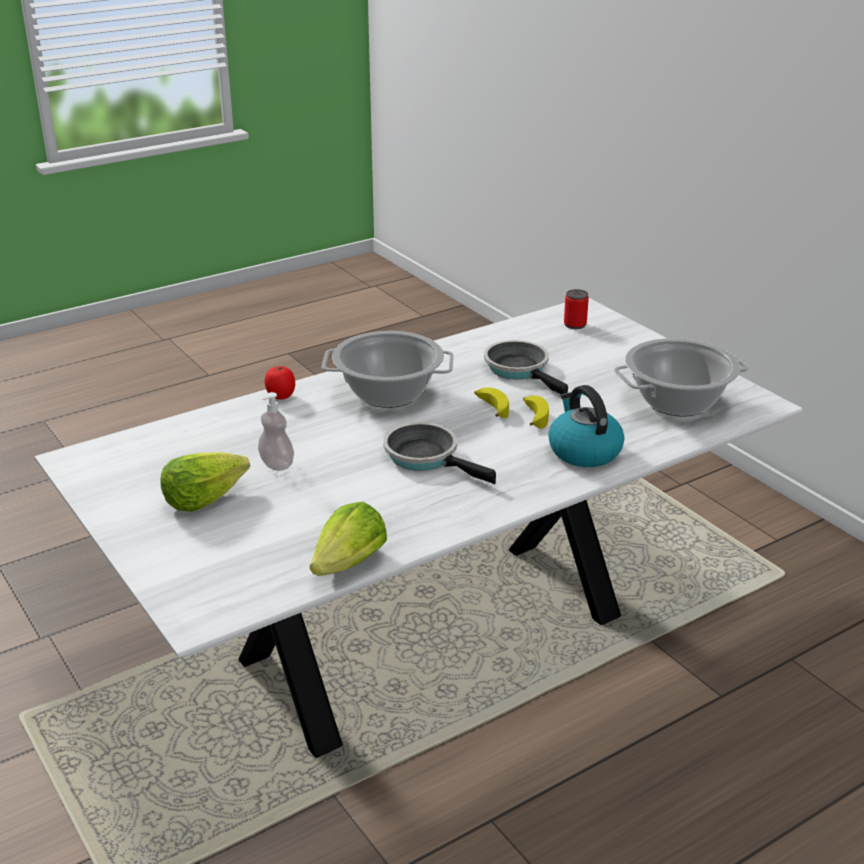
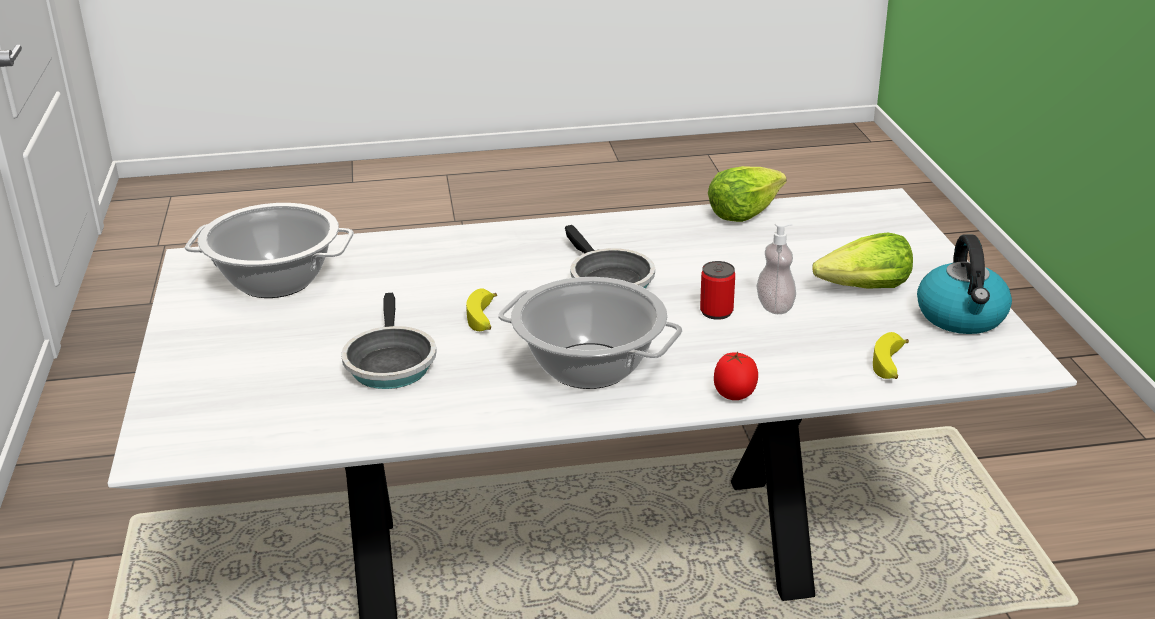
camera: 155 degrees left, 0 degrees up
banana [523,395,549,429] -> banana moved to [873,332,909,379]
kettle [548,385,624,467] -> kettle moved to [917,235,1012,334]
can [564,289,589,329] -> can moved to [700,261,735,320]

